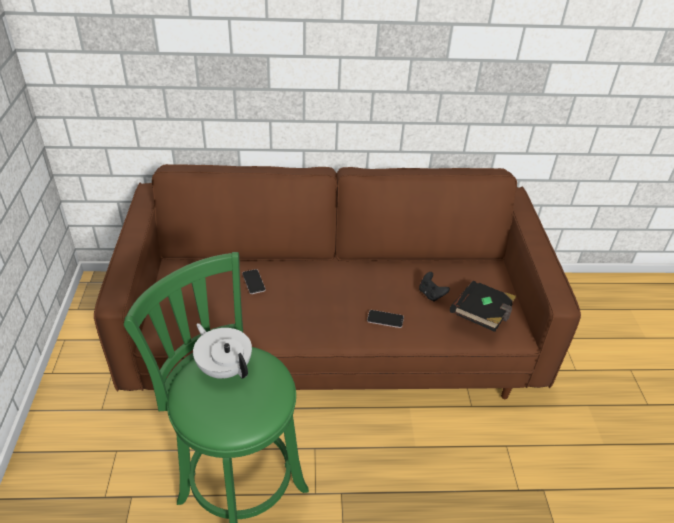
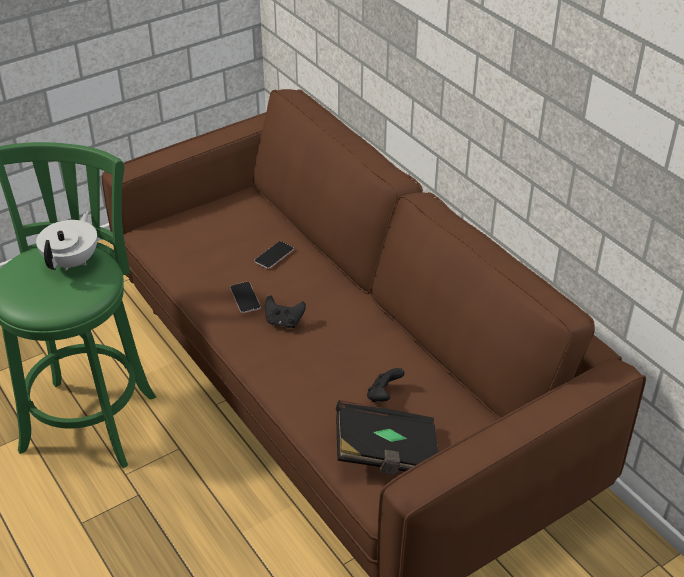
camera: 60 degrees right, 0 degrees up
phone [367,310,404,328] -> phone moved to [230,282,261,313]
none -> black game controller [265,296,306,328]

